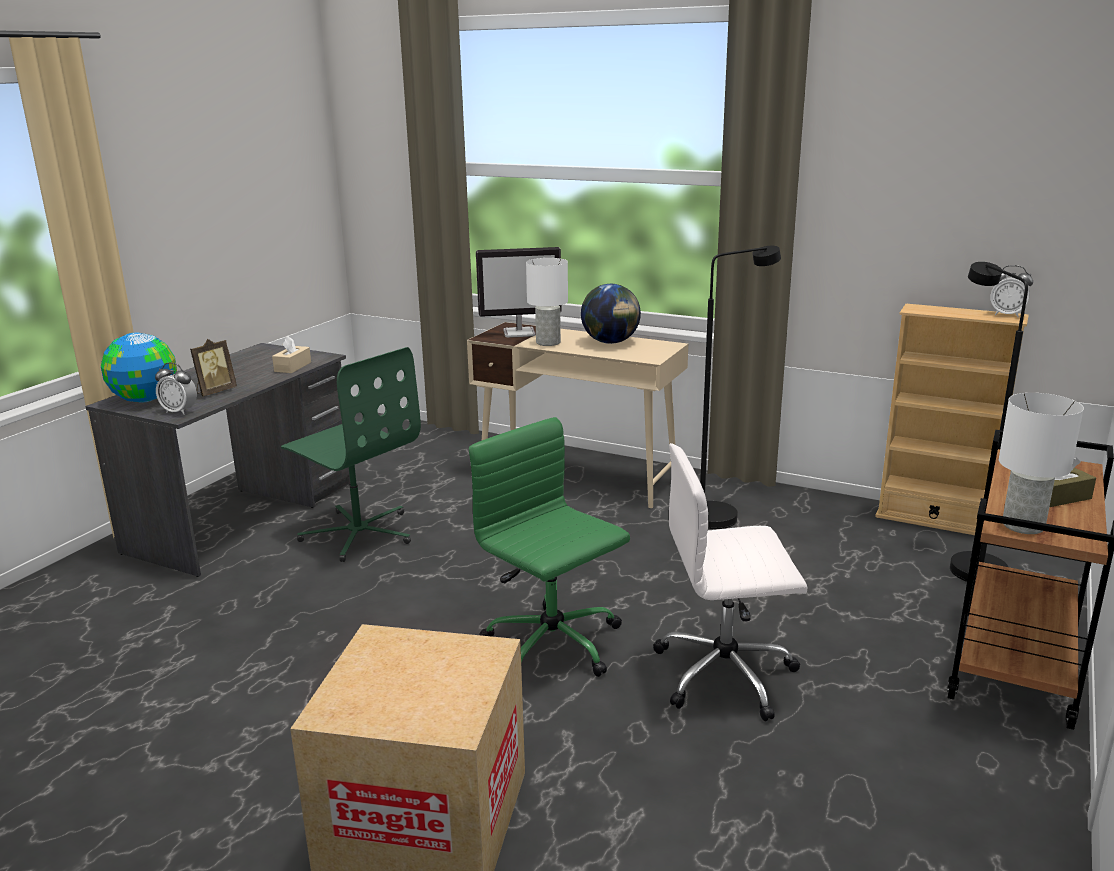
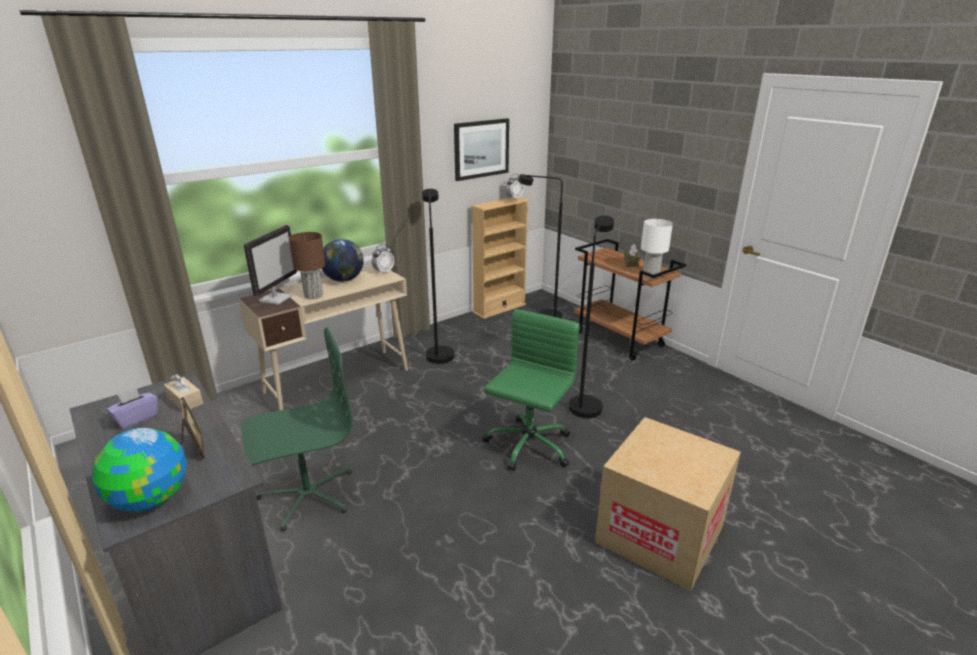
camera: 65 degrees left, 5 degrees up
alarm clock [155,363,197,415] -> alarm clock moved to [372,244,394,274]
green office chair [469,417,630,677] -> green office chair turned 135 degrees clockwise [482,309,580,471]
white table lamp [526,258,568,346] -> brown table lamp [289,232,325,299]
white office chair [653,443,807,721] -> black floor lamp [569,216,614,418]
none -> purple tissue box [106,387,158,429]
none -> picture [454,118,509,181]

